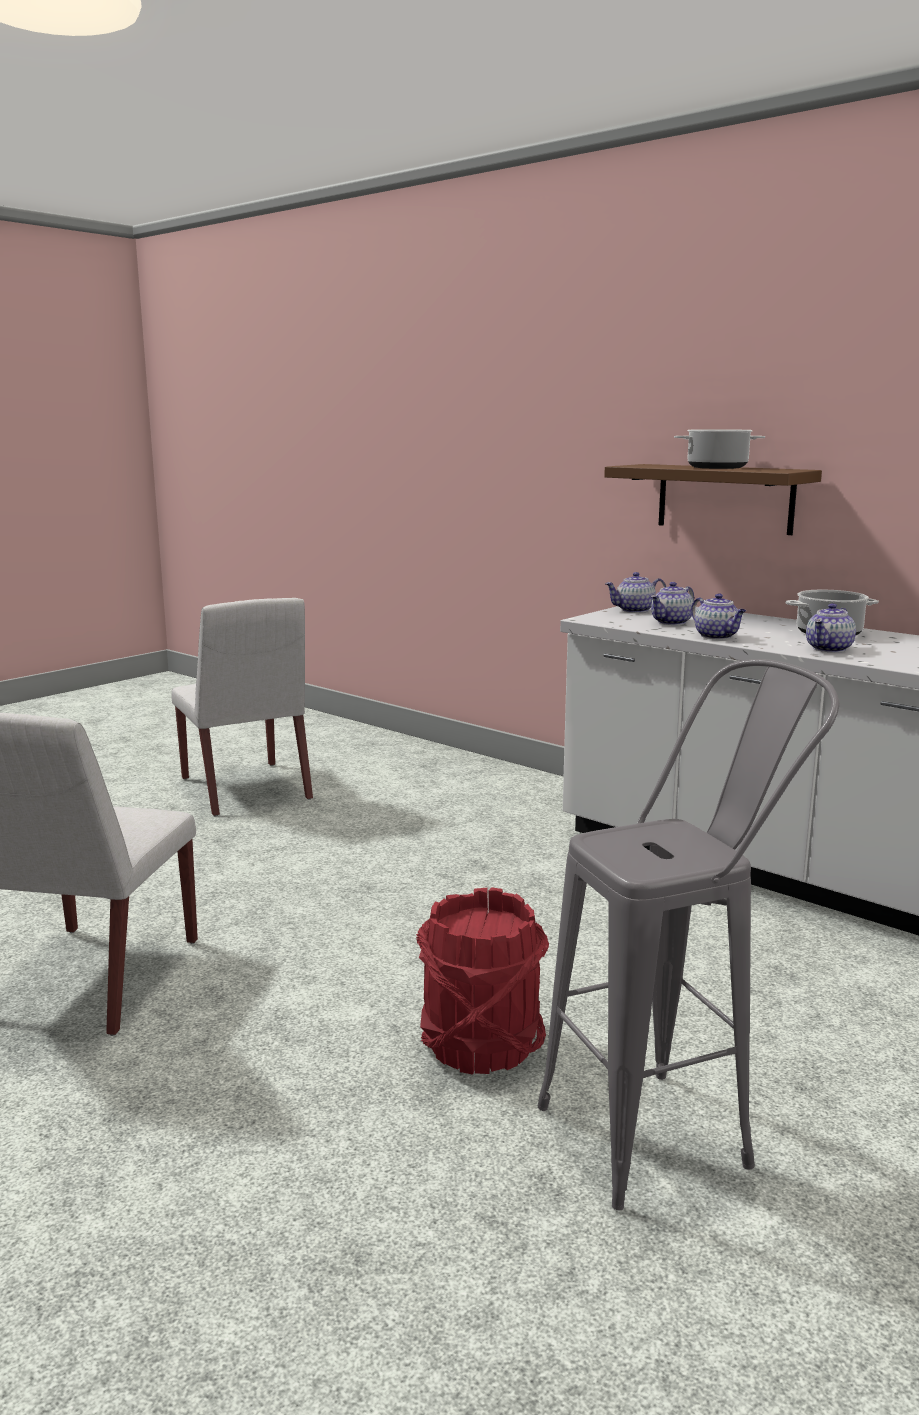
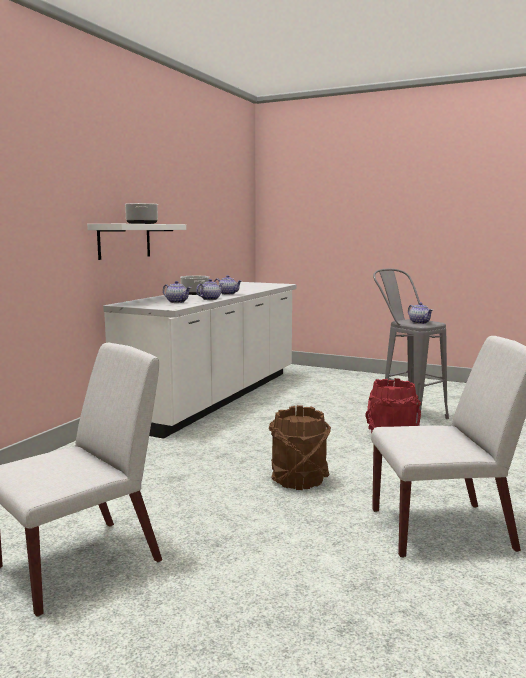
camera: 105 degrees left, 5 degrees down
brown shelf [604,464,822,535] -> white shelf [87,224,186,260]
teapot [605,572,666,613] -> teapot moved to [408,302,433,324]
none -> brown bucket [269,405,331,490]

